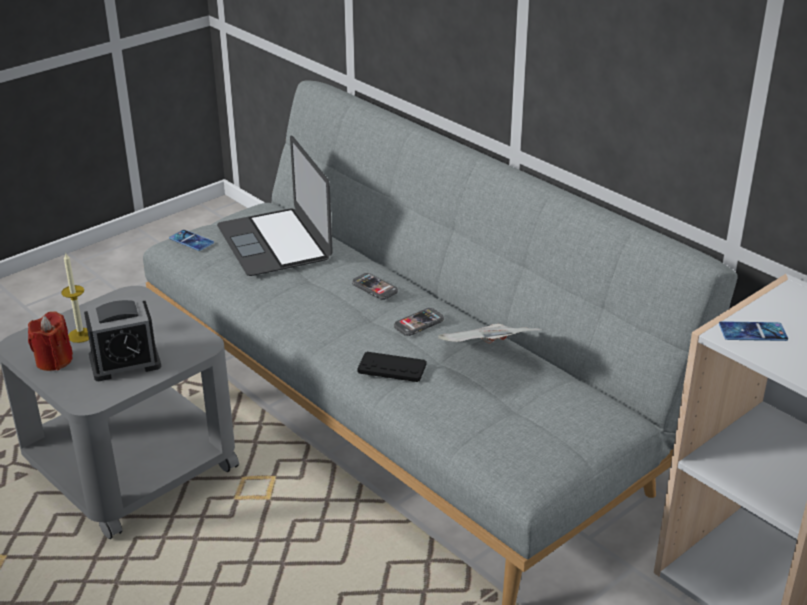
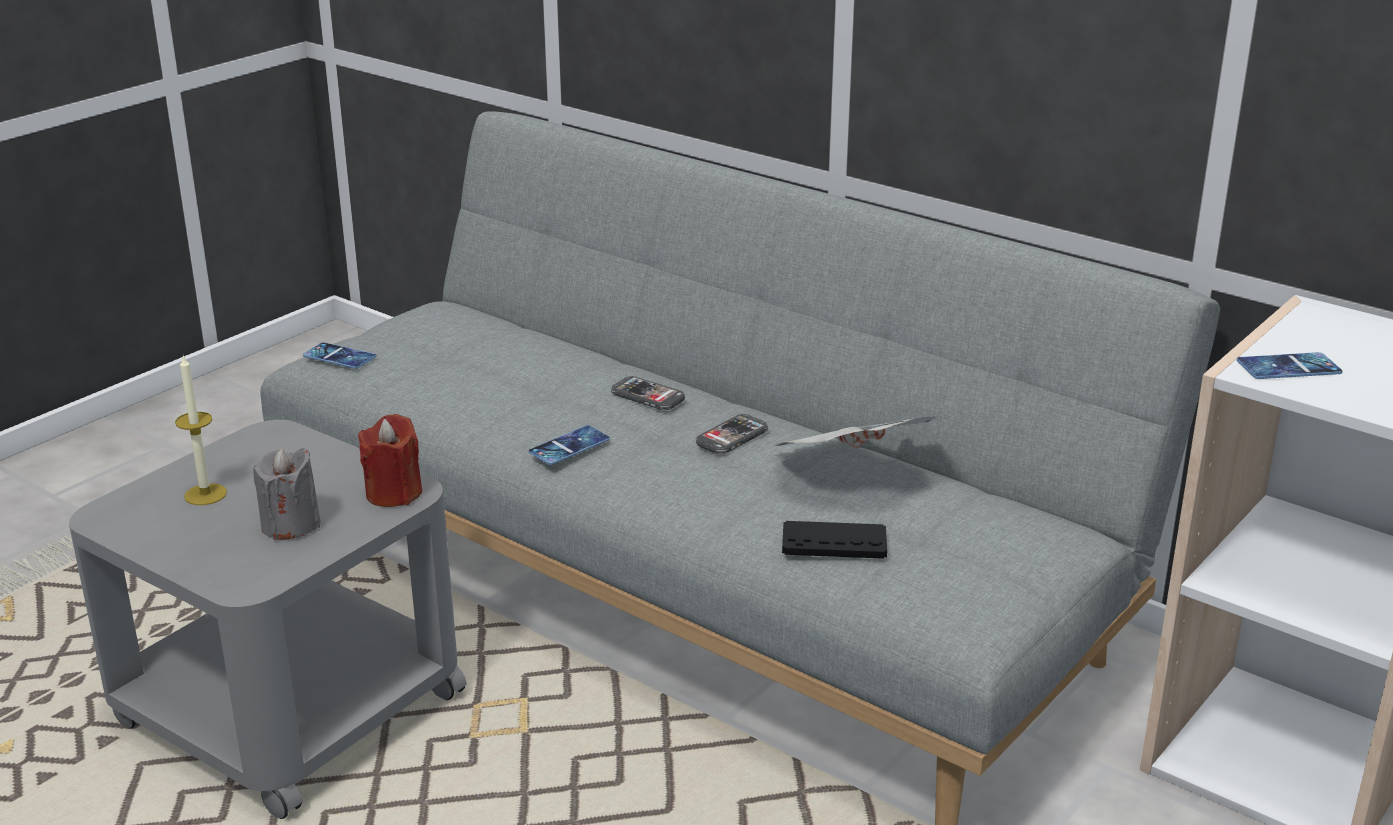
camera: 10 degrees left, 5 degrees down
red candle [28,311,73,371] -> red candle moved to [358,414,422,507]
alarm clock [84,296,161,381] -> grey candle [253,448,321,540]
laptop [217,136,333,276] -> none
black game controller [357,352,426,382] -> black game controller moved to [782,521,887,559]
none -> phone [529,425,610,465]

